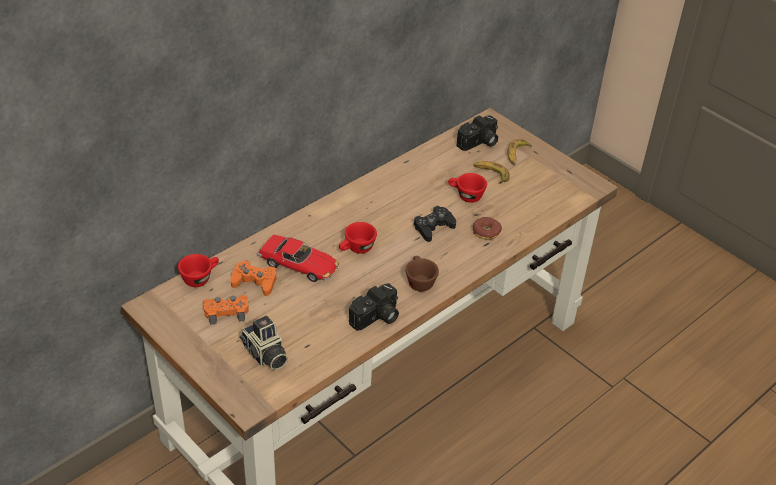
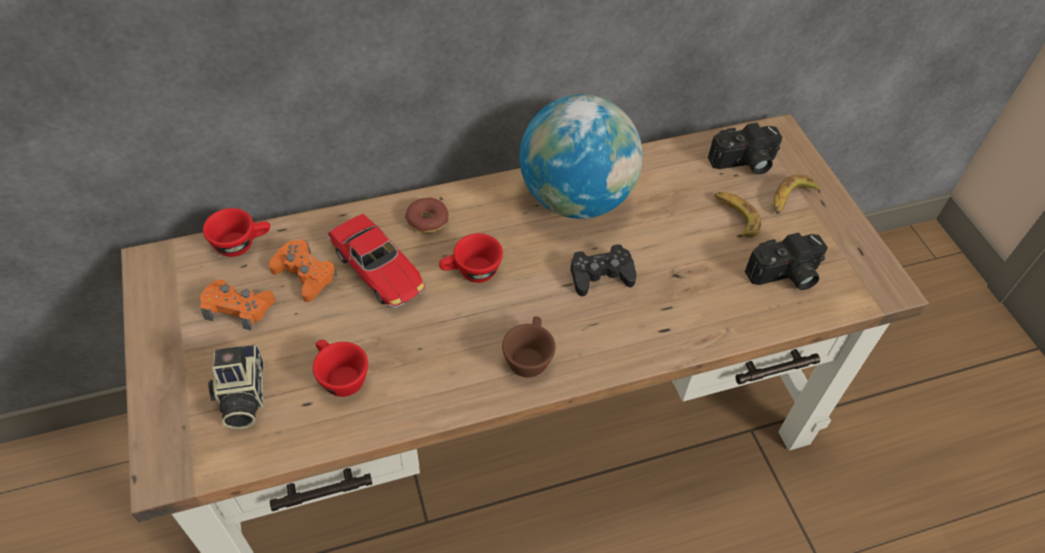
camera: 25 degrees right, 10 degrees up
camera [349,283,399,331] -> camera moved to [745,233,828,290]
red cup [448,173,487,203] -> red cup moved to [313,340,368,397]
donut [473,217,502,240] -> donut moved to [405,198,448,233]
none -> globe [520,94,643,219]

